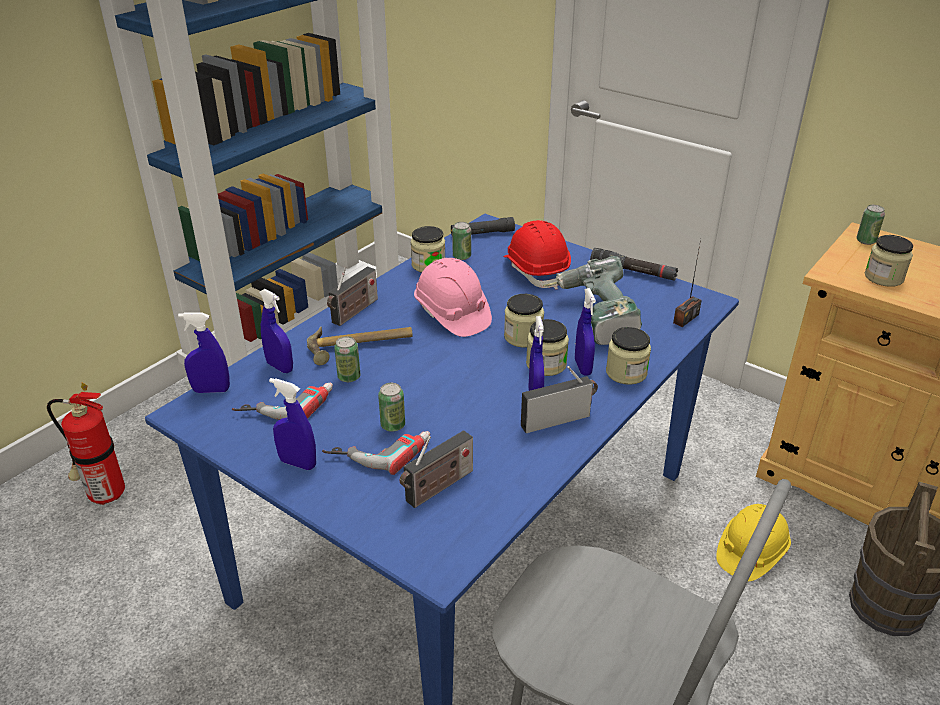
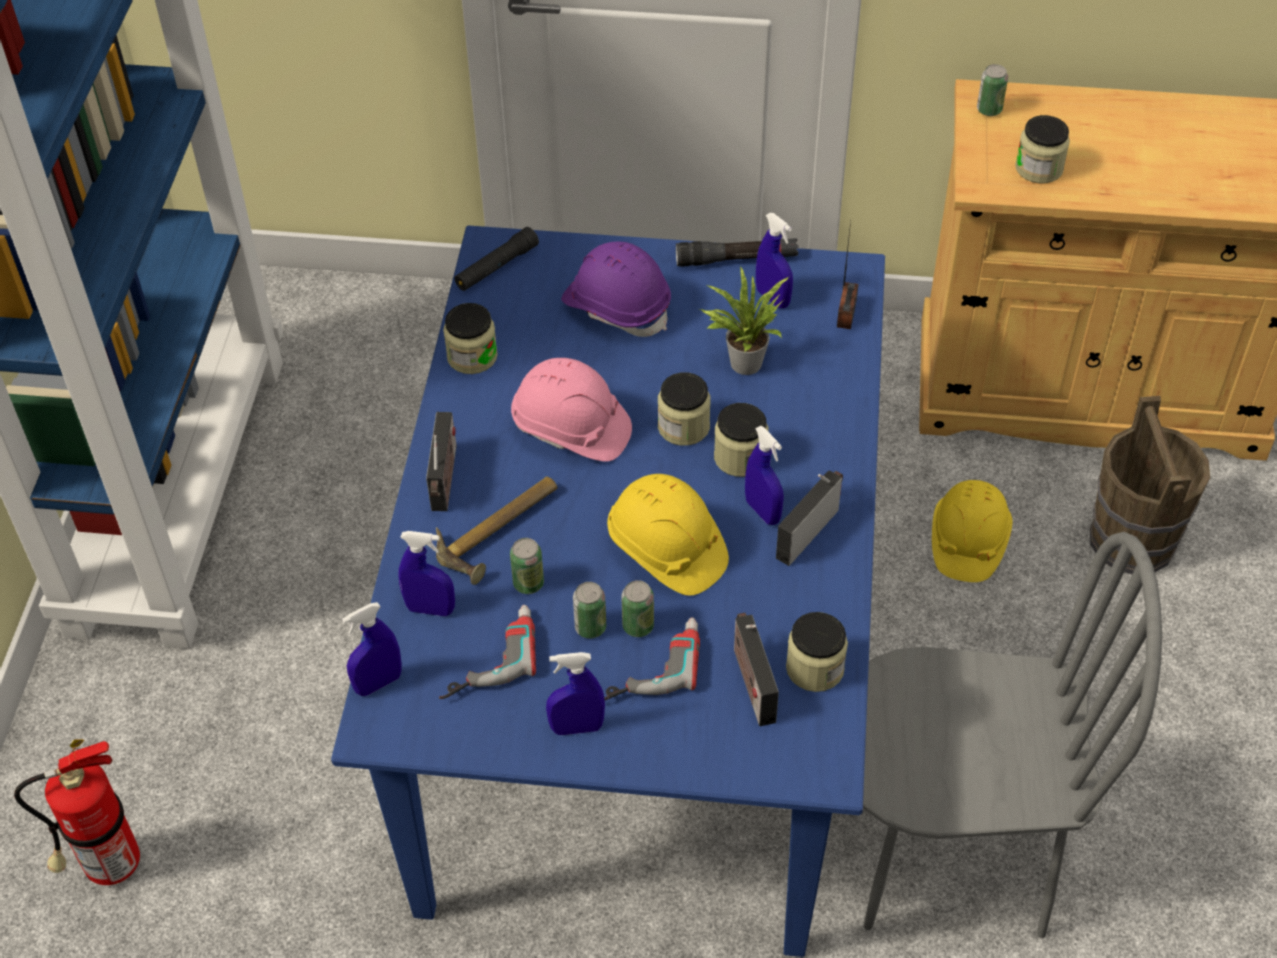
camera: 30 degrees left, 15 degrees up
radio [400,430,473,508] -> radio turned 150 degrees clockwise [734,613,779,726]
can [452,222,471,260] -> can moved to [573,582,606,639]
red hard hat [503,220,571,289] -> purple hard hat [561,242,671,337]
power drill [543,256,642,345] -> potted plant [700,266,789,375]
blue spray bottle [575,288,596,375] -> blue spray bottle moved to [756,213,793,308]
jar [606,327,651,385] -> jar moved to [786,612,848,692]
none -> yellow hard hat [607,474,729,596]

